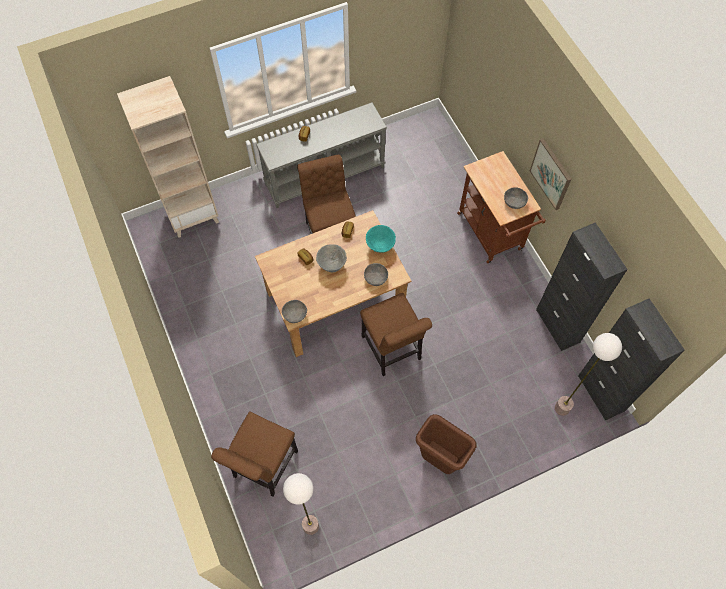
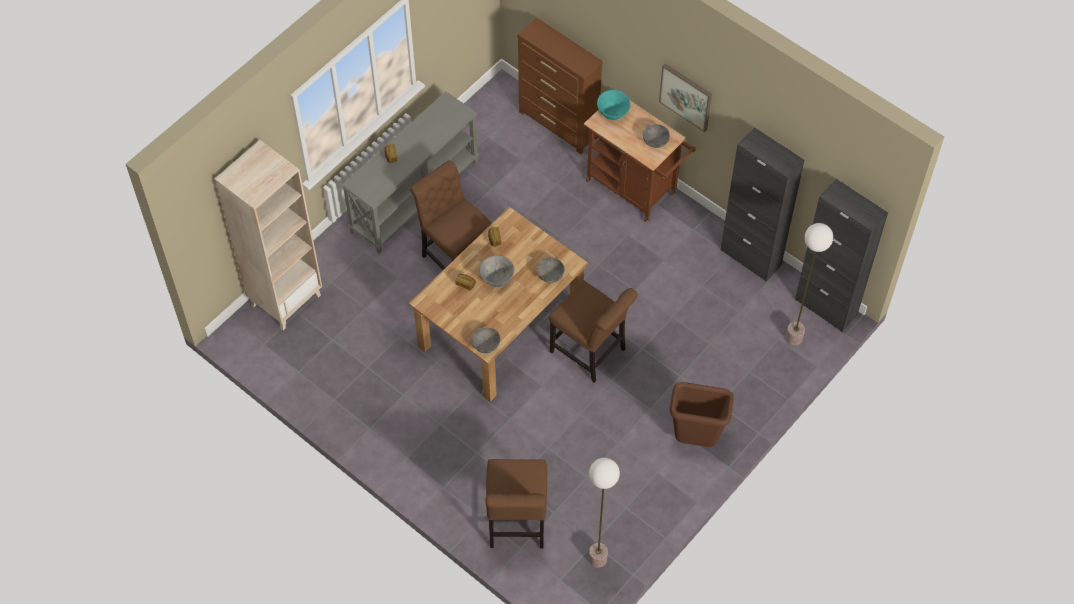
camera: 25 degrees left, 5 degrees down
turquoise bowl [366,225,396,253] -> turquoise bowl moved to [597,90,631,120]
none -> brown dresser [517,17,603,154]

